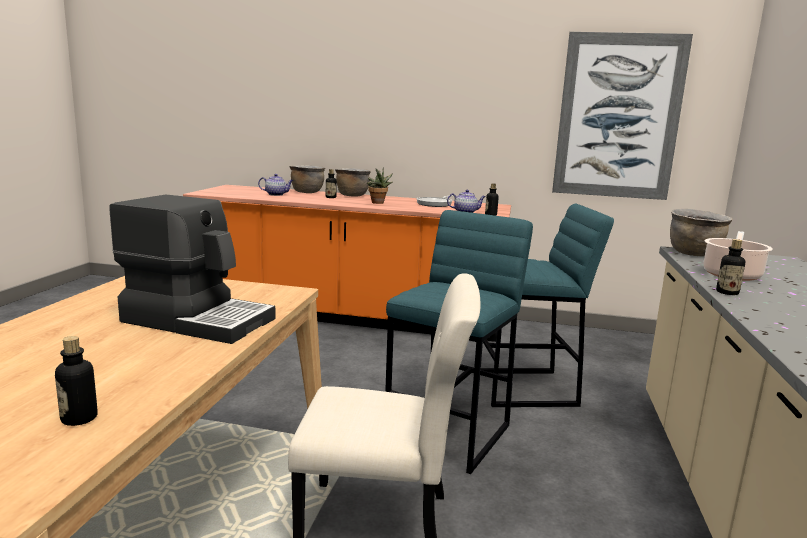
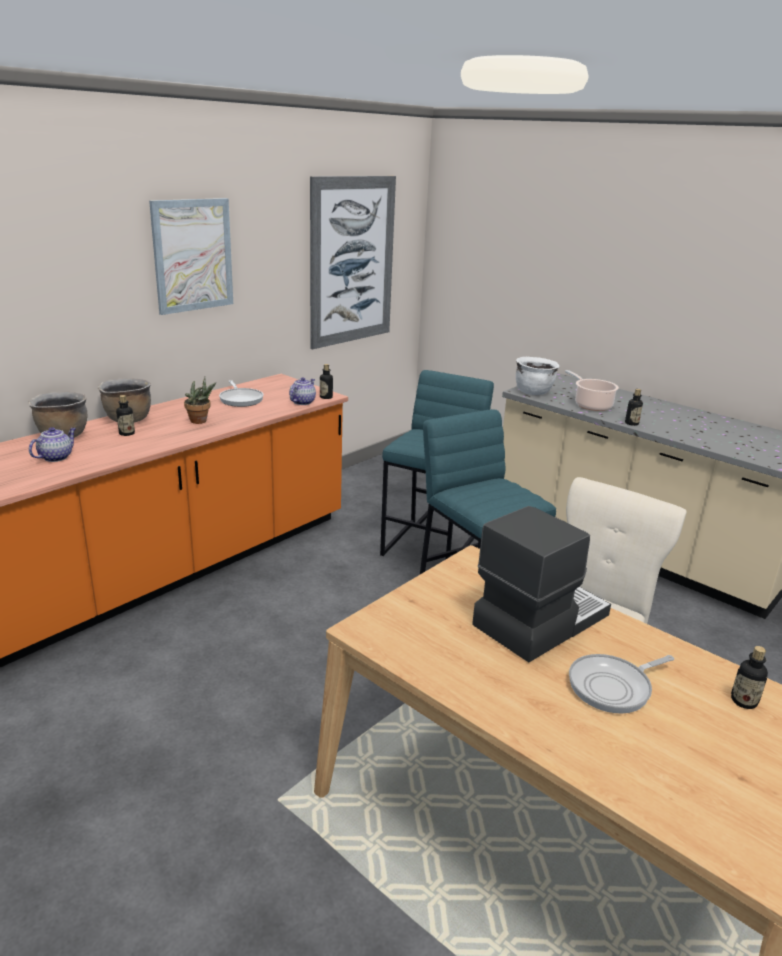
camera: 60 degrees left, 10 degrees up
brown cooking pot [670,208,732,256] -> white cooking pot [516,357,559,395]
none -> picture [149,198,233,315]
none -> frying pan [569,654,674,714]

